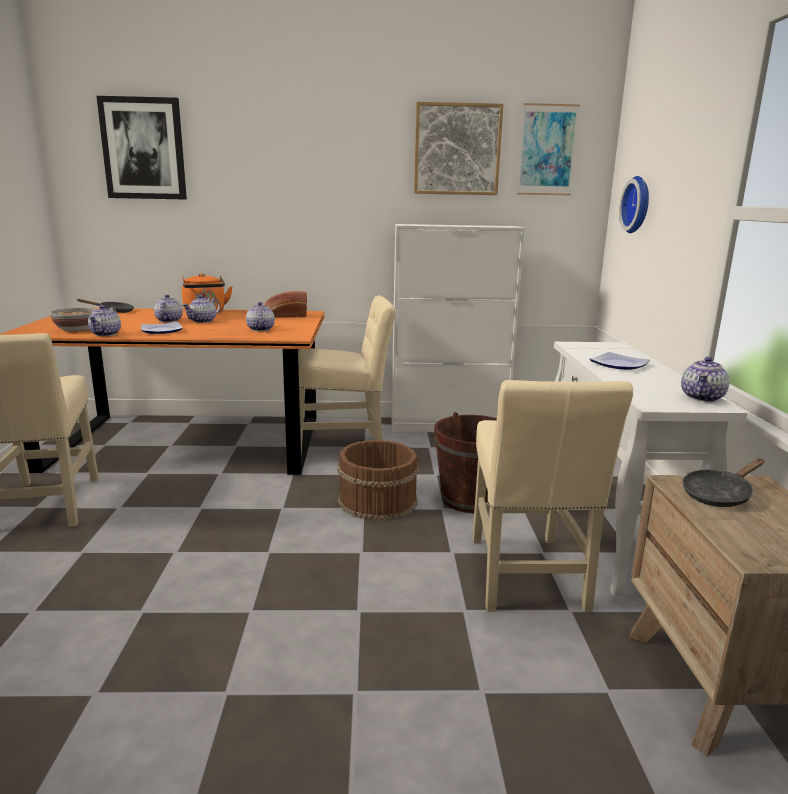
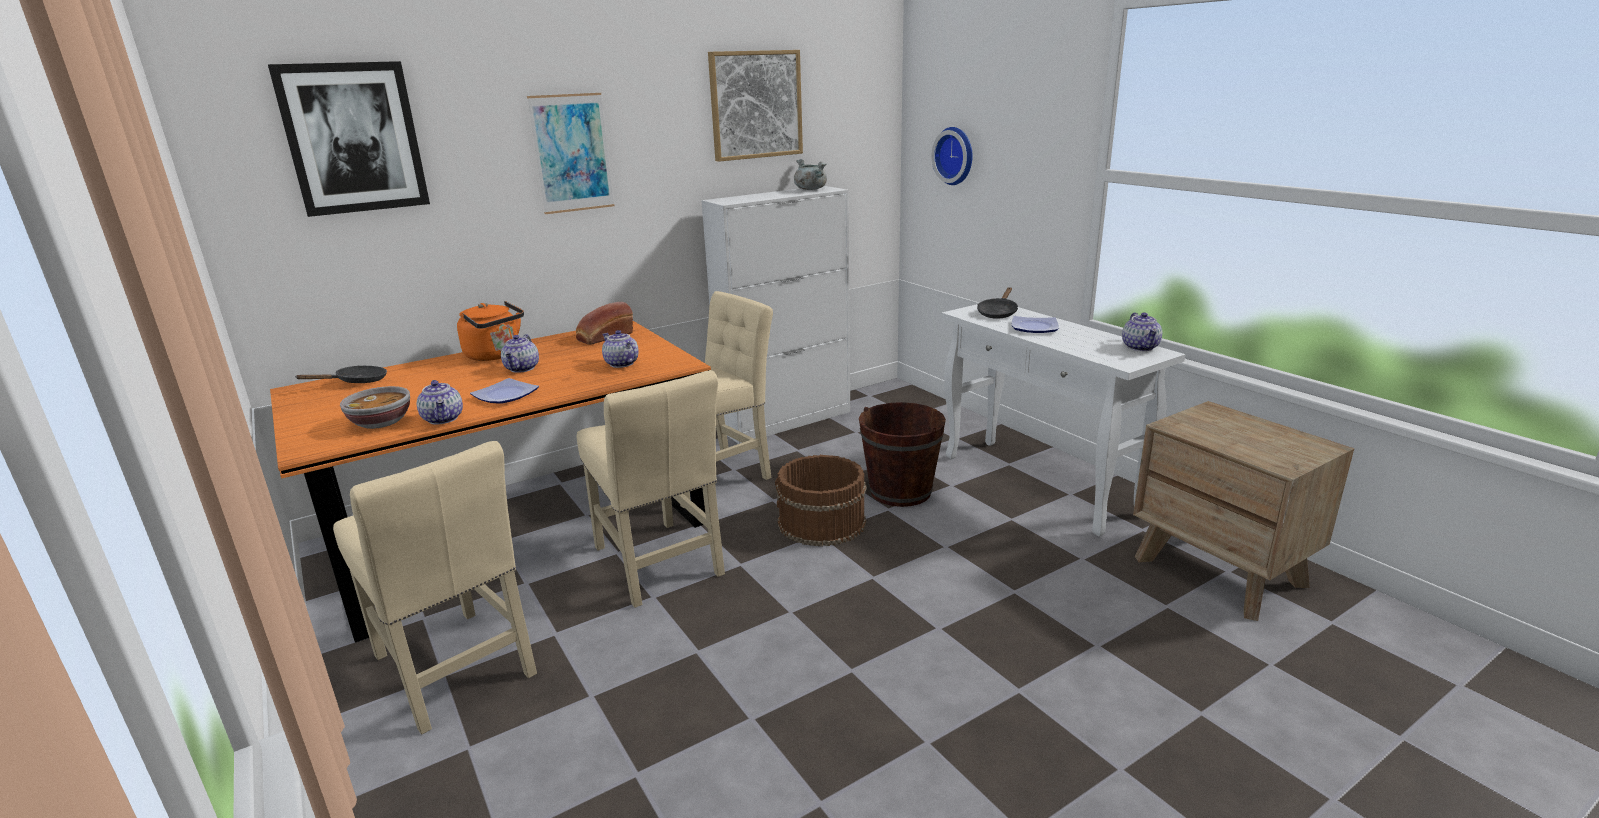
camera: 30 degrees left, 5 degrees up
teapot [154,295,182,323] -> none
beige chair [472,380,633,612] -> beige chair moved to [577,370,725,608]
picture [516,103,580,195] -> picture moved to [527,93,614,214]
black frying pan [682,458,765,507] -> black frying pan moved to [977,287,1018,319]
none -> grey cooking pot [794,159,827,190]

